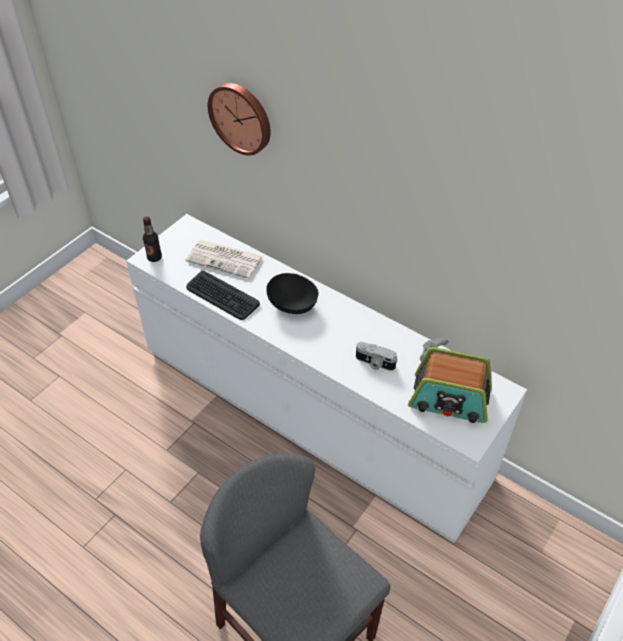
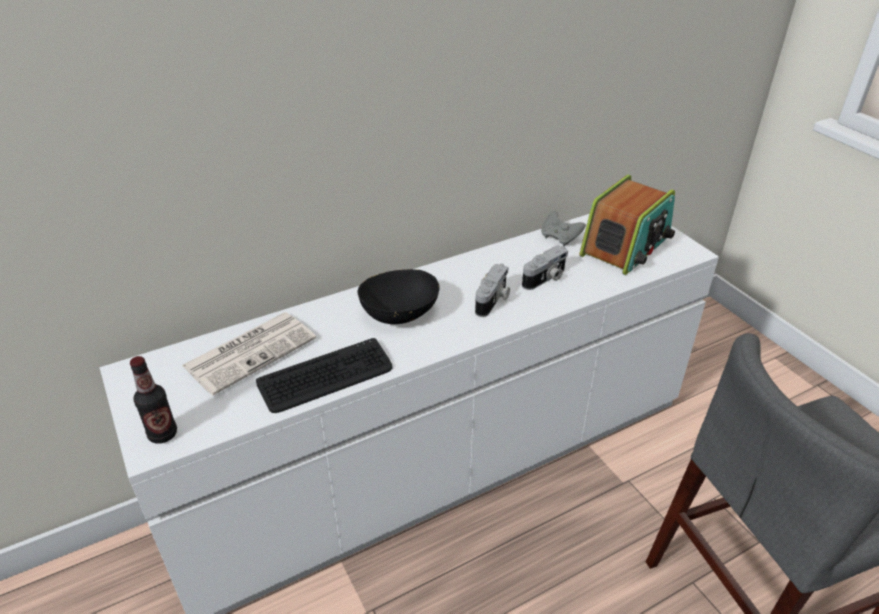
camera: 65 degrees left, 10 degrees down
wall clock [208,83,271,155] -> none
none -> camera [475,263,510,317]

